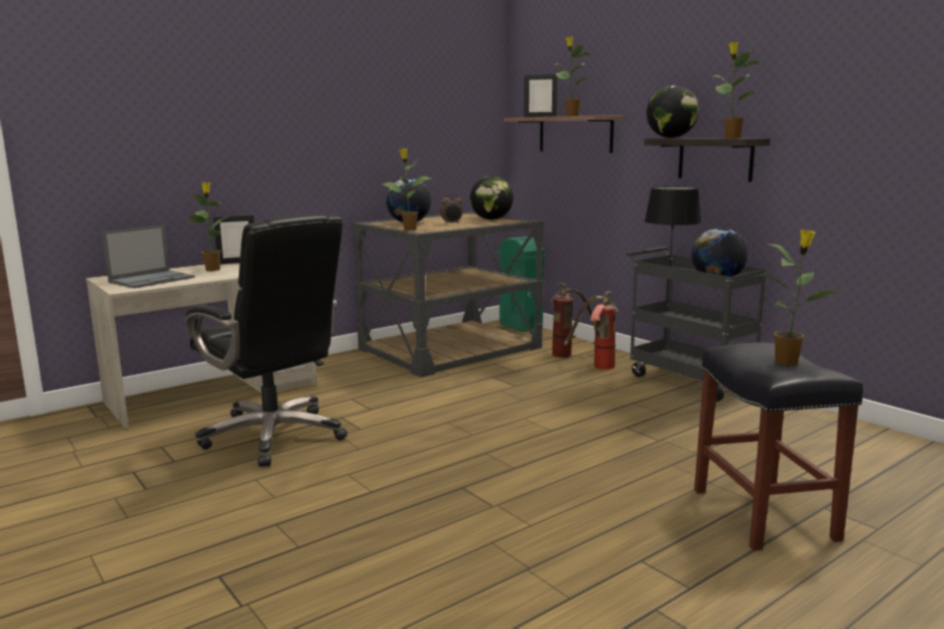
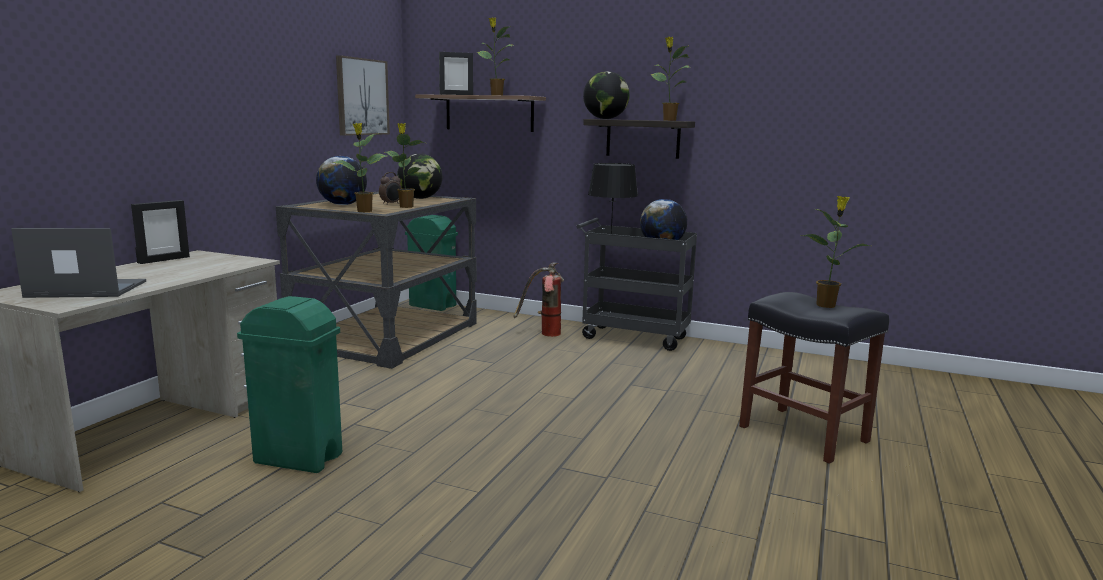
camera: 30 degrees left, 0 degrees up
laptop [102,225,195,288] -> laptop turned 105 degrees counterclockwise [11,228,146,298]
black office chair [185,214,348,467] -> green trash can [237,296,342,473]
potted plant [186,182,228,271] -> potted plant moved to [385,123,425,208]
fire extinguisher [551,283,596,358] -> none
none -> picture [336,55,390,136]

